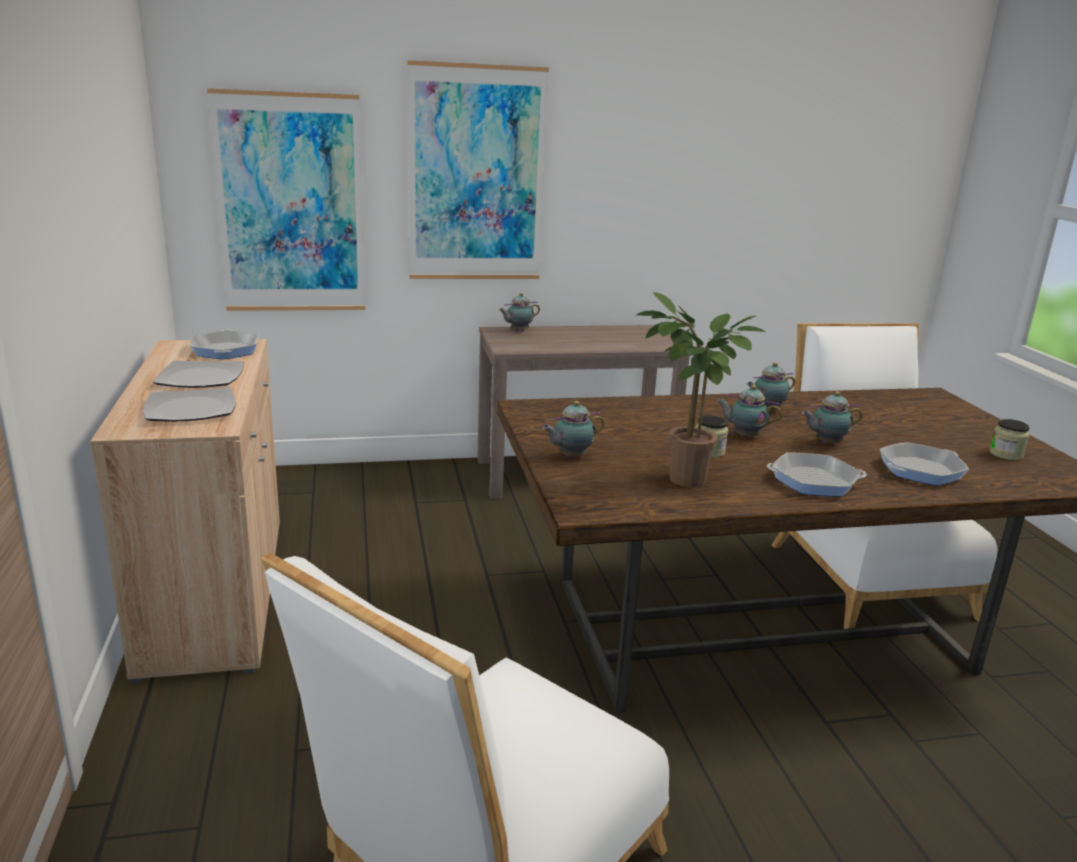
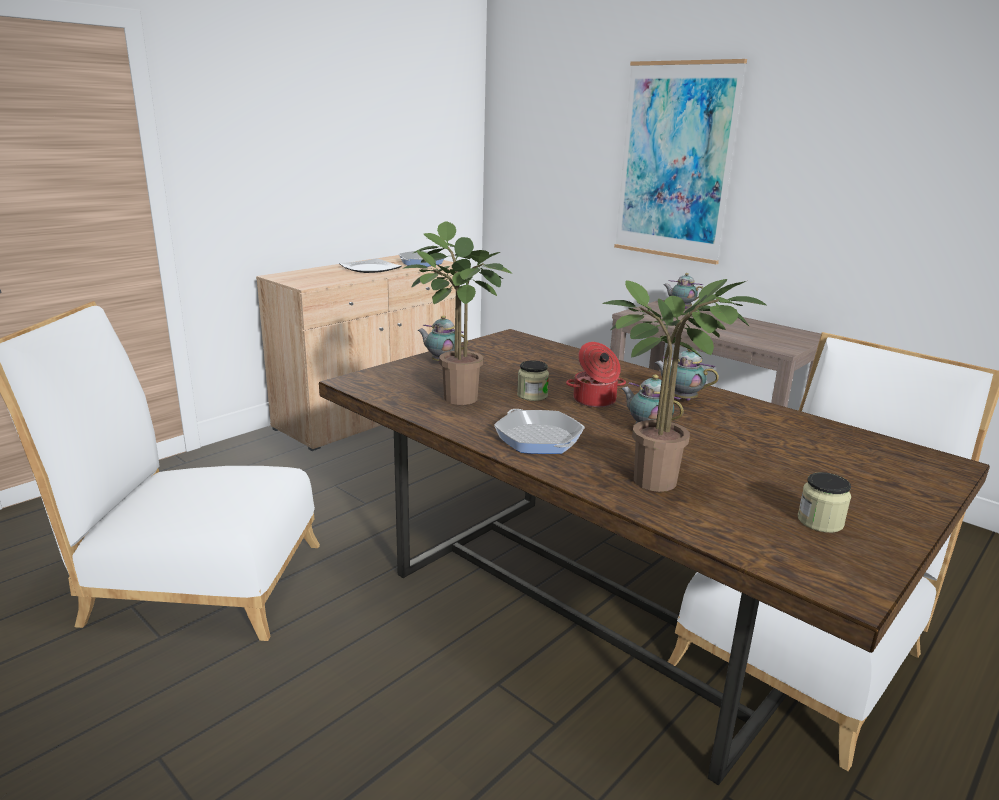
camera: 55 degrees right, 0 degrees up
plate [144,387,236,422] -> none
picture [207,88,365,311] -> none
teapot [717,385,782,438] -> cooking pot [566,342,626,407]
frying pan [880,442,969,485] -> potted plant [602,279,766,492]

